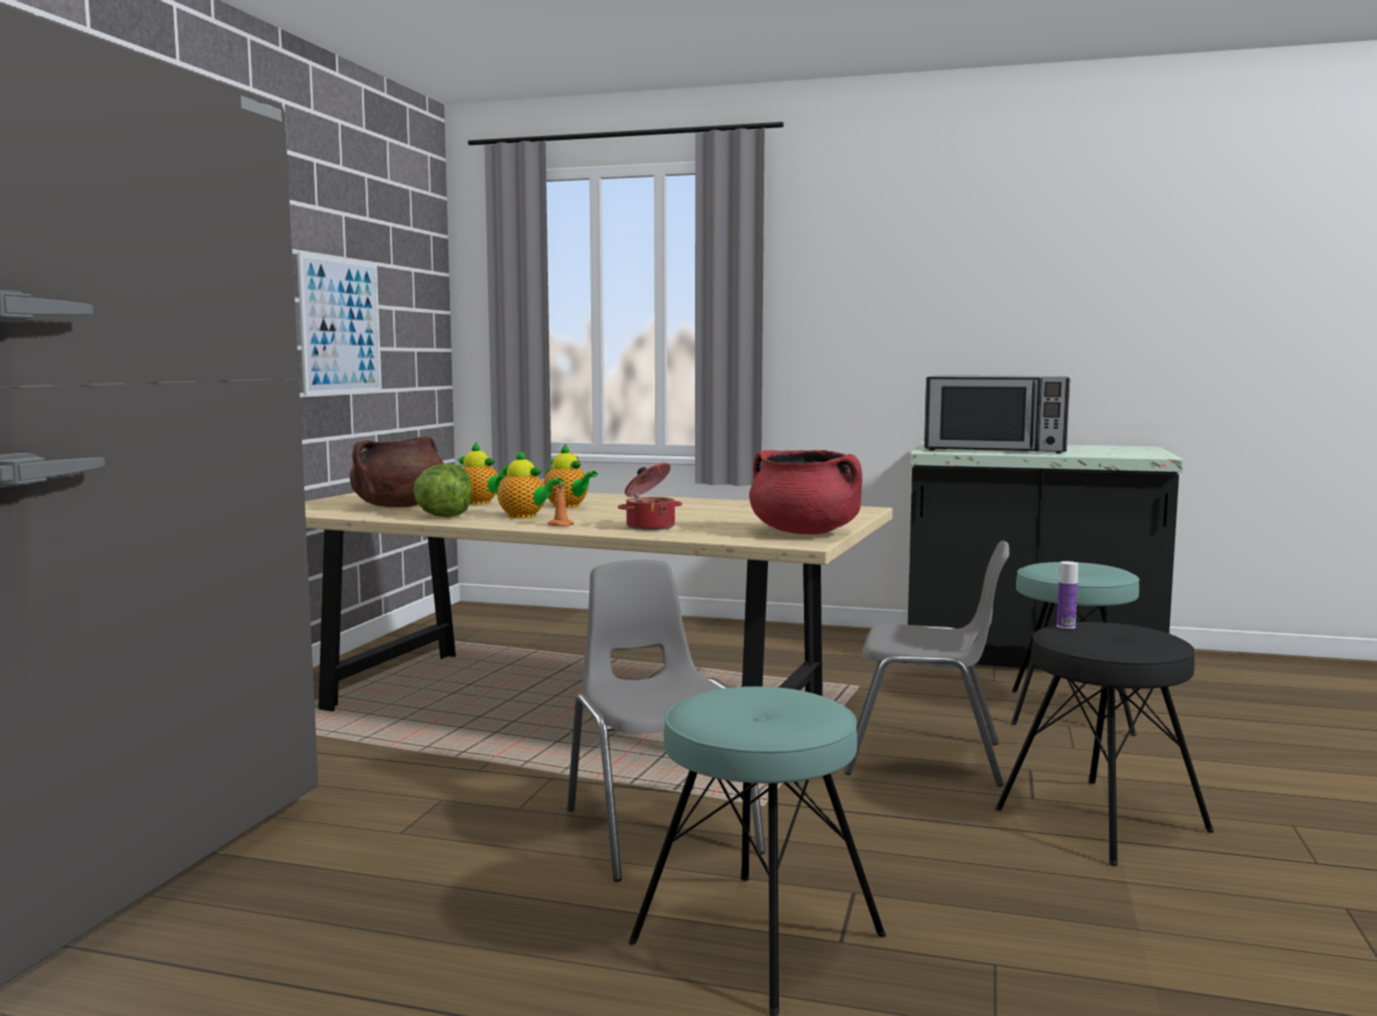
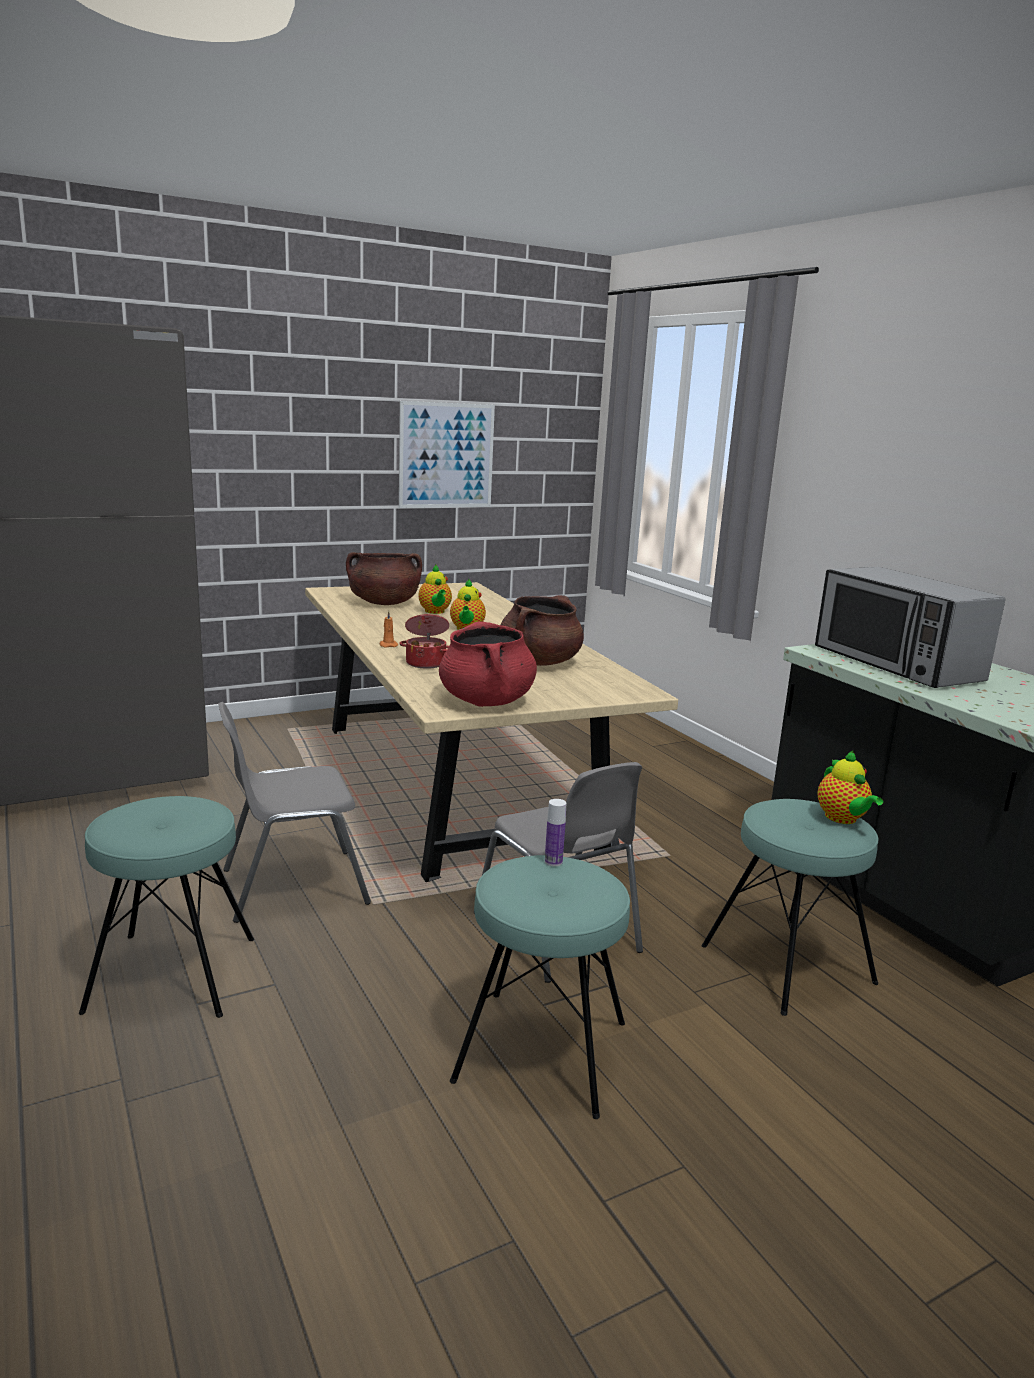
camera: 45 degrees right, 10 degrees up
lettuce [413,464,472,517] -> none
teapot [495,450,563,518] -> teapot moved to [817,751,883,824]
grey chair [567,560,765,882] -> grey chair turned 135 degrees counterclockwise [218,702,371,923]
black stool [995,622,1214,866] -> turquoise stool [450,855,630,1119]
none -> brown cooking pot [500,595,584,666]

